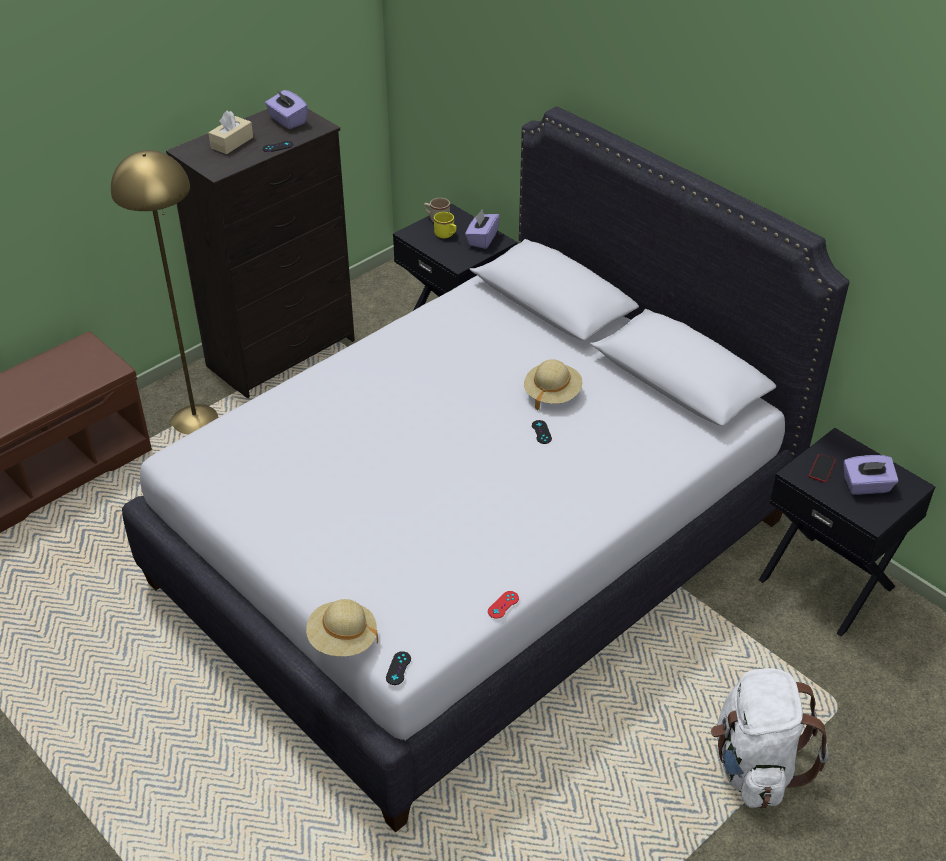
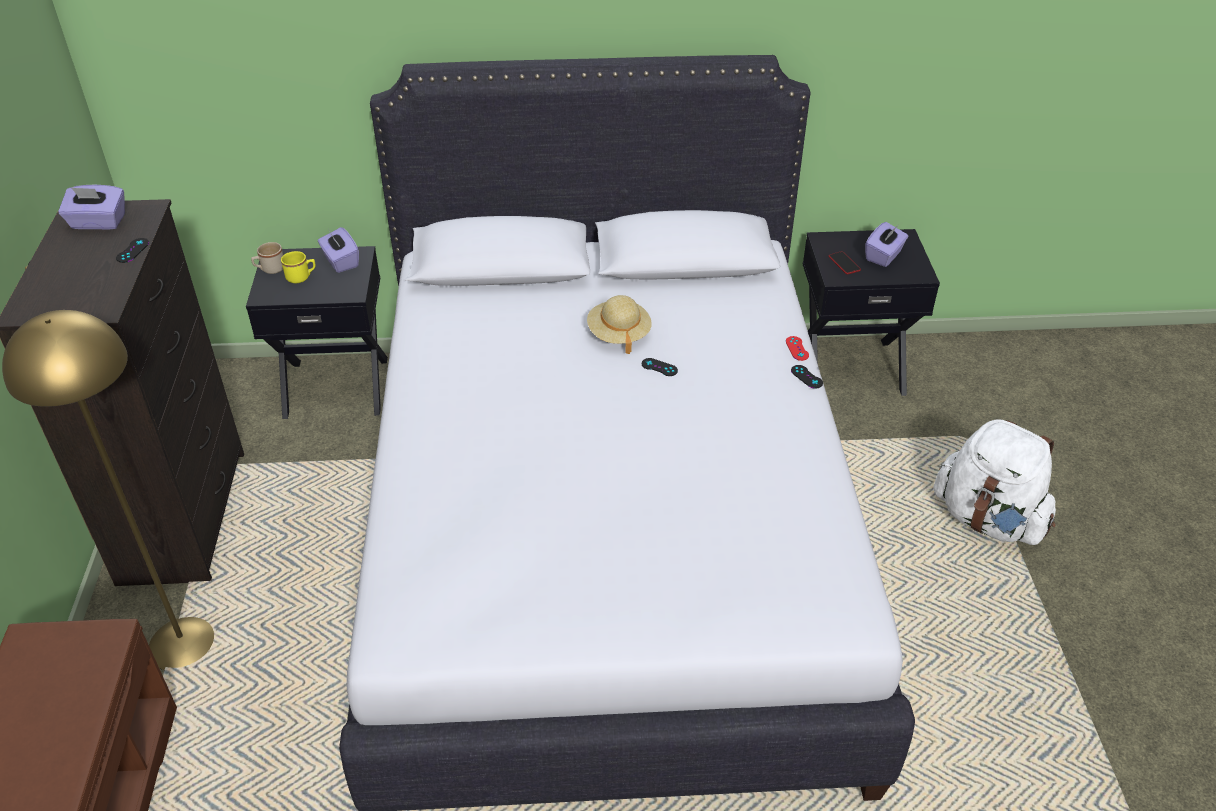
camera: 50 degrees left, 0 degrees up
beige tissue box [208,111,253,154] -> none
beige hat [306,599,378,656] -> none
black game controller [386,651,411,685] -> black game controller moved to [791,365,823,388]
red game controller [488,591,519,619] -> red game controller moved to [786,336,809,361]

